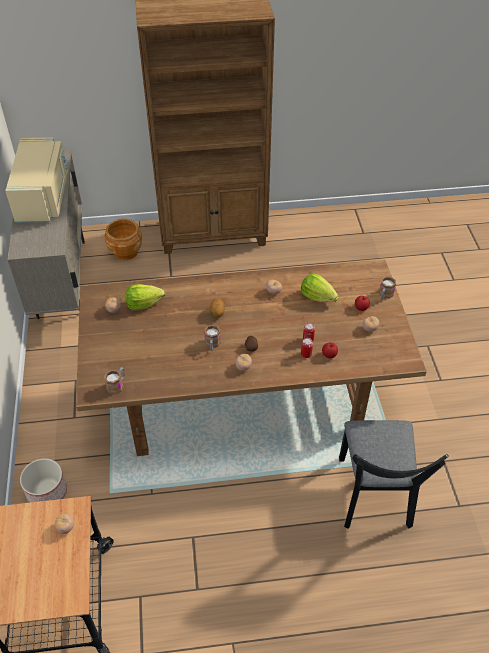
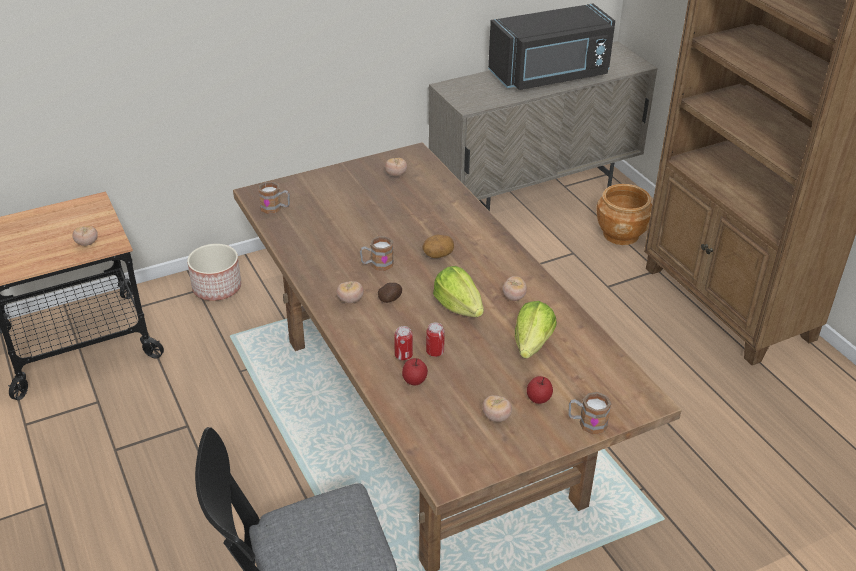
camera: 70 degrees right, 10 degrees down
beige microwave [5,137,68,223] -> black microwave [488,3,615,90]
lettuce [125,284,165,310] -> lettuce moved to [433,266,484,317]

